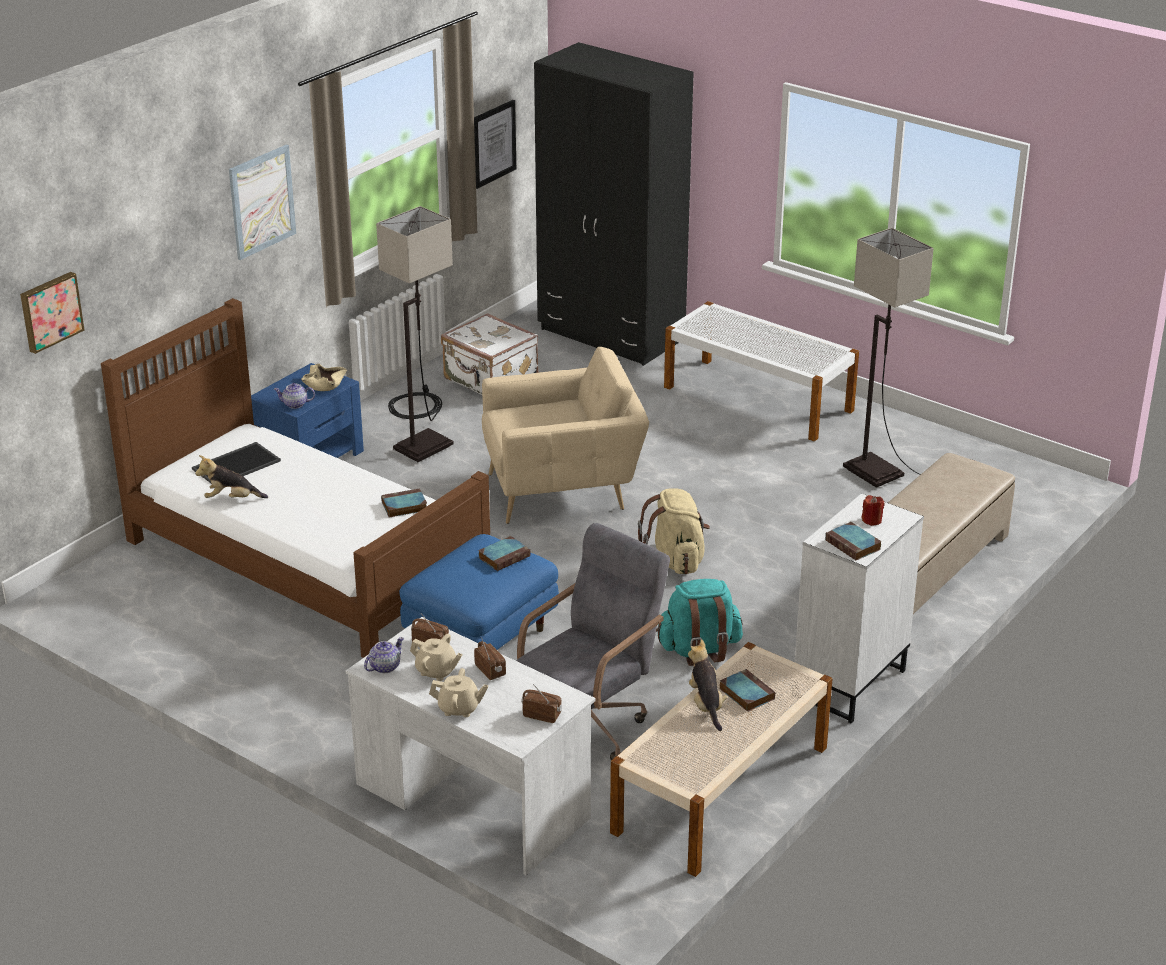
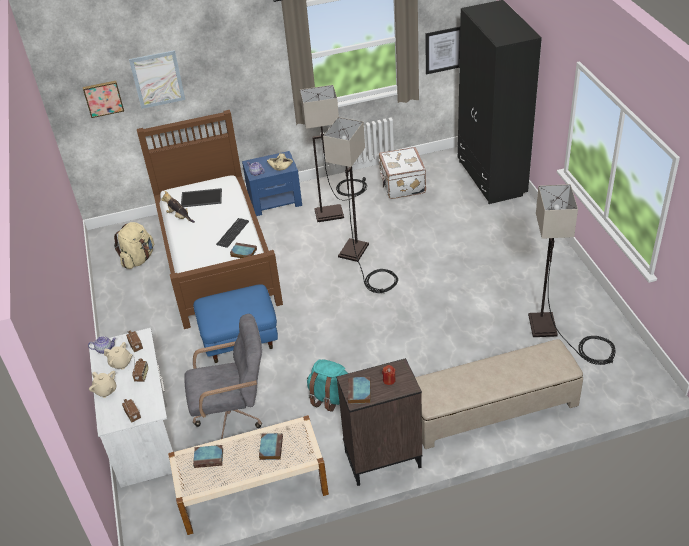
camera: 40 degrees right, 10 degrees up
picture [229,144,296,260] -> picture moved to [129,50,185,109]
beige teapot [410,634,463,681] -> beige teapot turned 45 degrees counterclockwise [104,342,133,370]
book [478,536,530,571] -> book moved to [193,445,223,468]
beige armchair [482,347,649,524] -> floor lamp [323,117,398,293]
beige backpack [638,488,710,575] -> beige backpack moved to [114,222,154,269]
white bench [664,301,859,442] -> none
plush toy [688,639,728,731] -> none
white dresser [794,493,924,724] -> brown dresser [336,358,423,486]
none -> keyboard [216,218,249,248]

